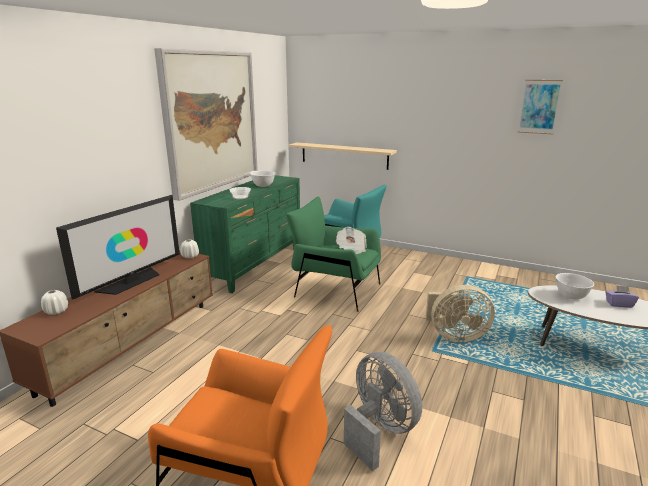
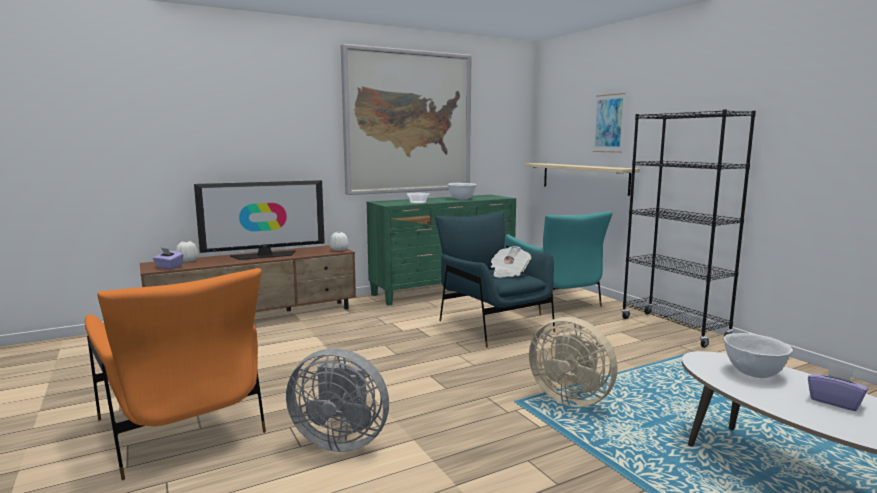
camera: 35 degrees right, 10 degrees down
green armchair [286,197,381,312] -> blue armchair [435,211,555,347]
grey fan [344,352,422,471] -> grey fan turned 105 degrees clockwise [286,348,389,452]
picture [517,80,563,134] -> picture moved to [593,93,625,153]
none -> purple tissue box [153,248,183,269]
none -> black bookcase [622,109,756,348]

